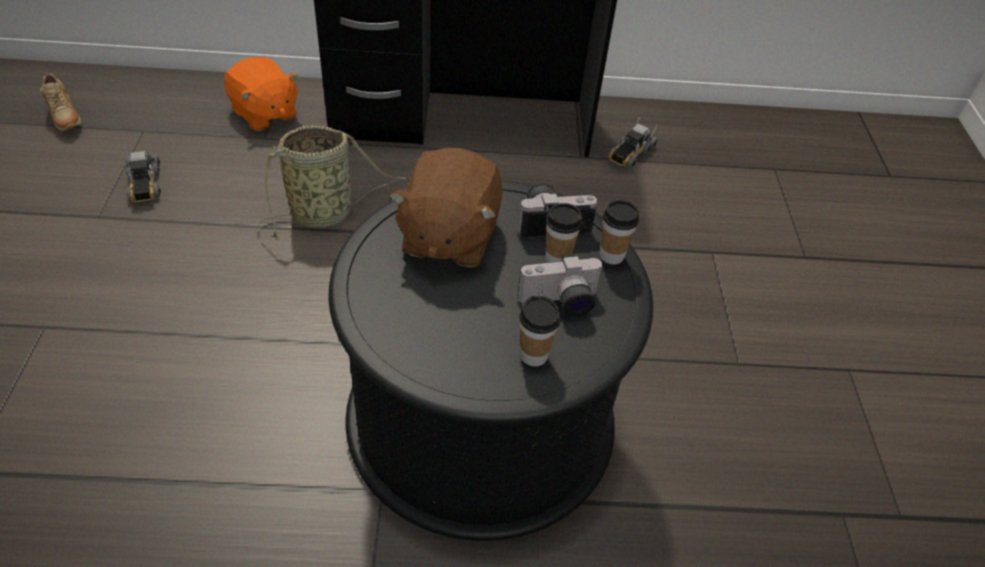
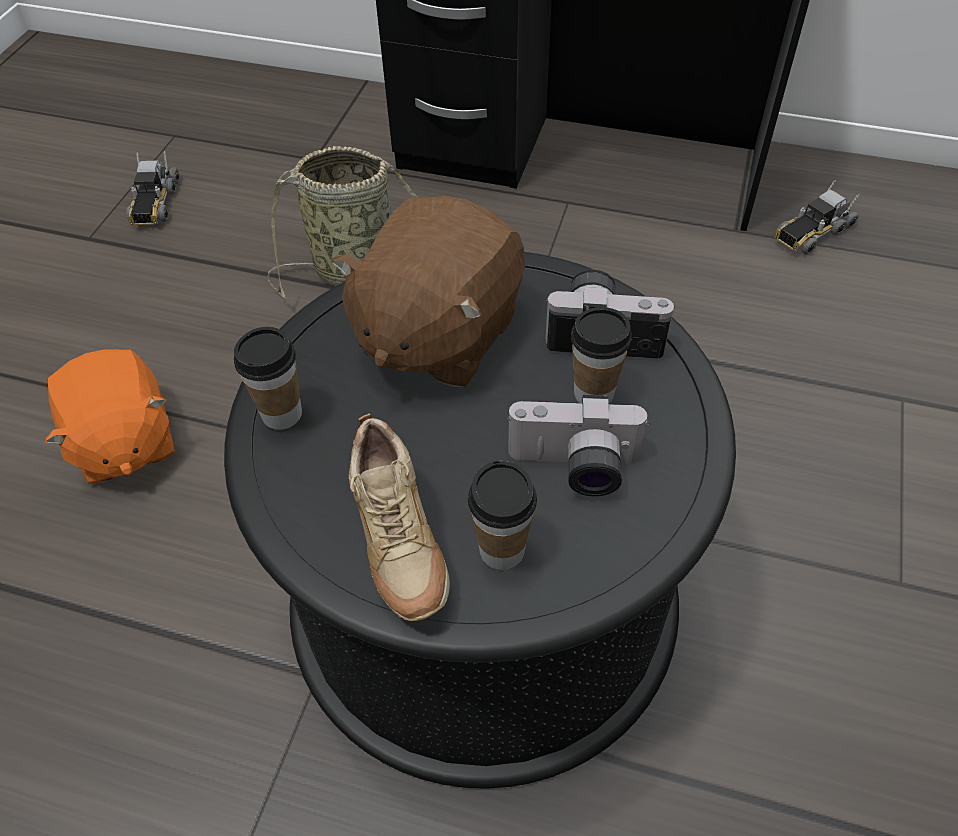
camera: 20 degrees right, 5 degrees up
beige shoe [40,72,82,131] -> beige shoe moved to [349,413,450,621]
orange plush toy [224,57,298,131] -> orange plush toy moved to [45,350,175,484]
cup [600,200,639,265] -> cup moved to [234,327,302,430]

